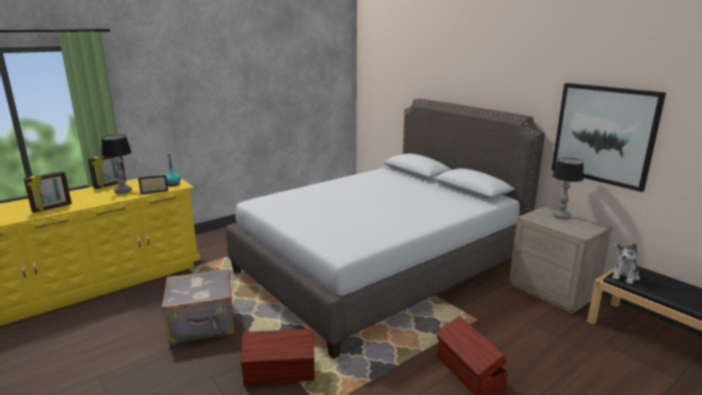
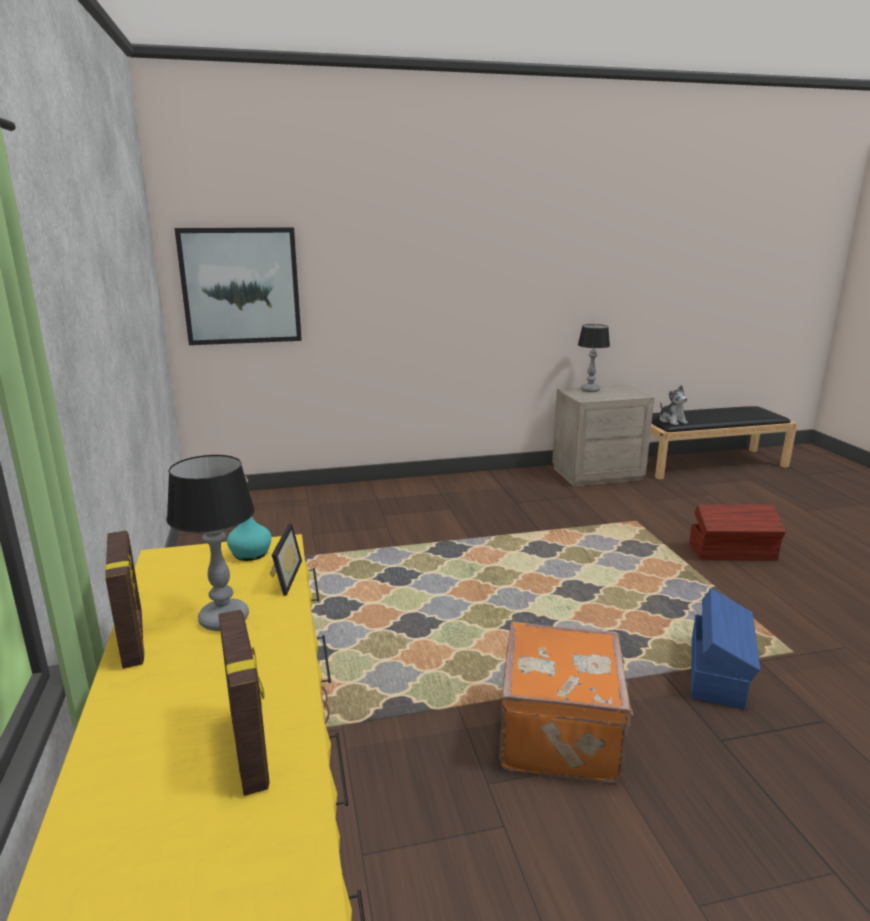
camera: 65 degrees left, 0 degrees up
grey suitcase [162,269,234,344] -> orange suitcase [499,622,633,783]
grey bed [226,99,545,359] -> none
brown storage box [241,328,315,385] -> blue storage box [691,589,760,709]
picture [551,83,666,192] -> picture moved to [175,227,302,345]

